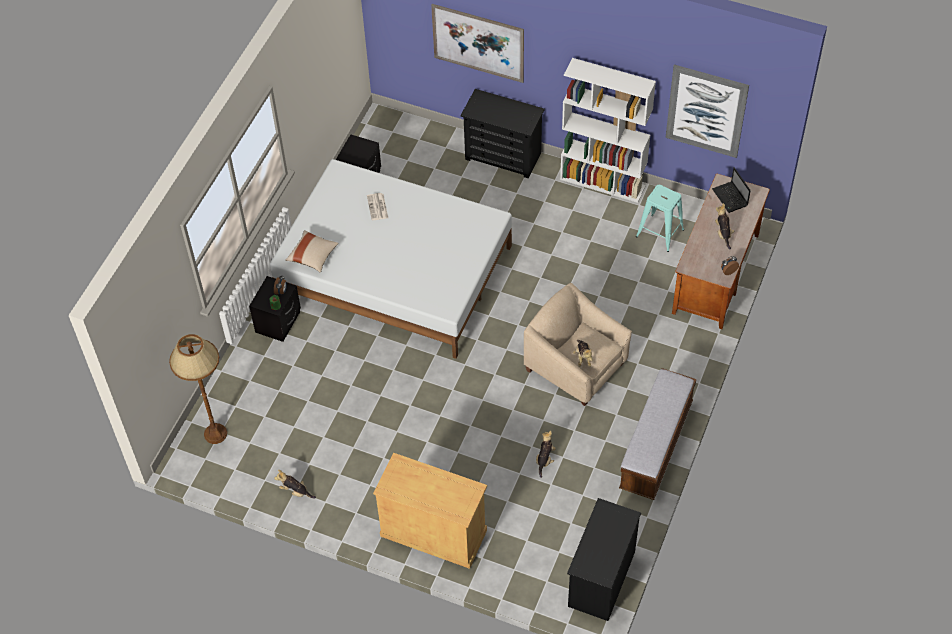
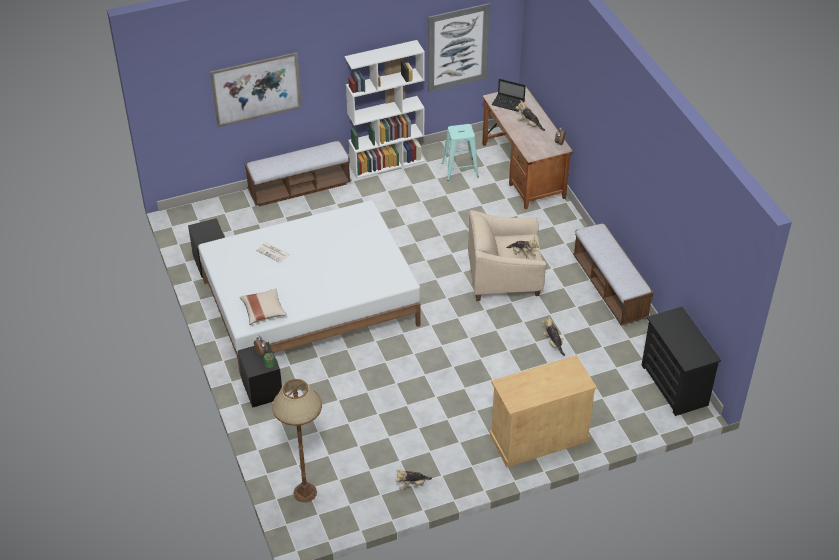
camera: 45 degrees left, 10 degrees down
black dresser [461,89,545,178] -> bench [244,140,351,207]

